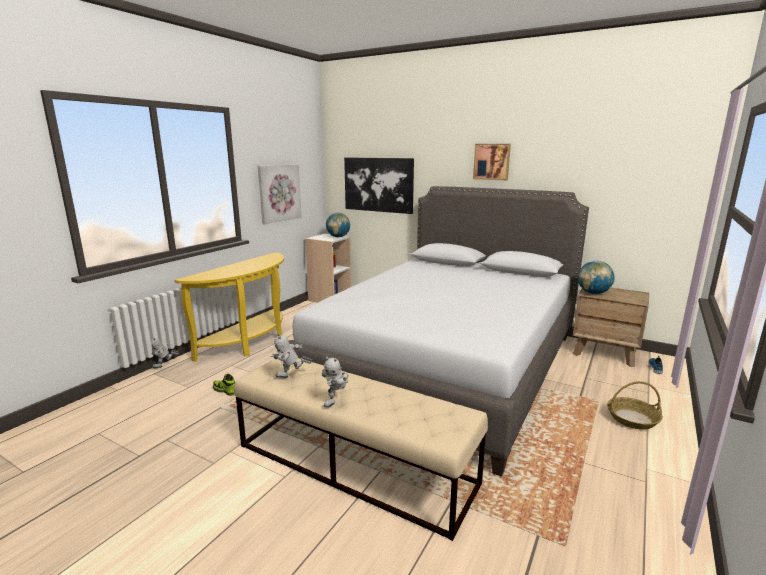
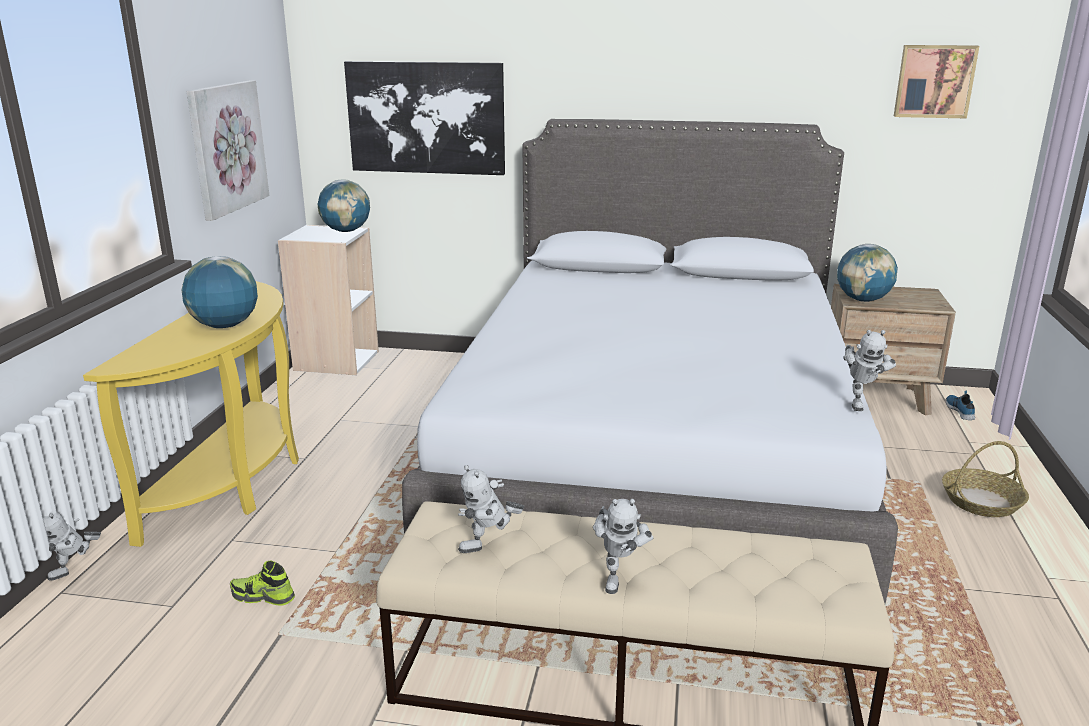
camera: 20 degrees left, 5 degrees up
picture [473,144,511,180] -> picture moved to [894,45,979,118]
none -> globe [182,256,258,328]
none -> toy robot [843,330,896,411]

